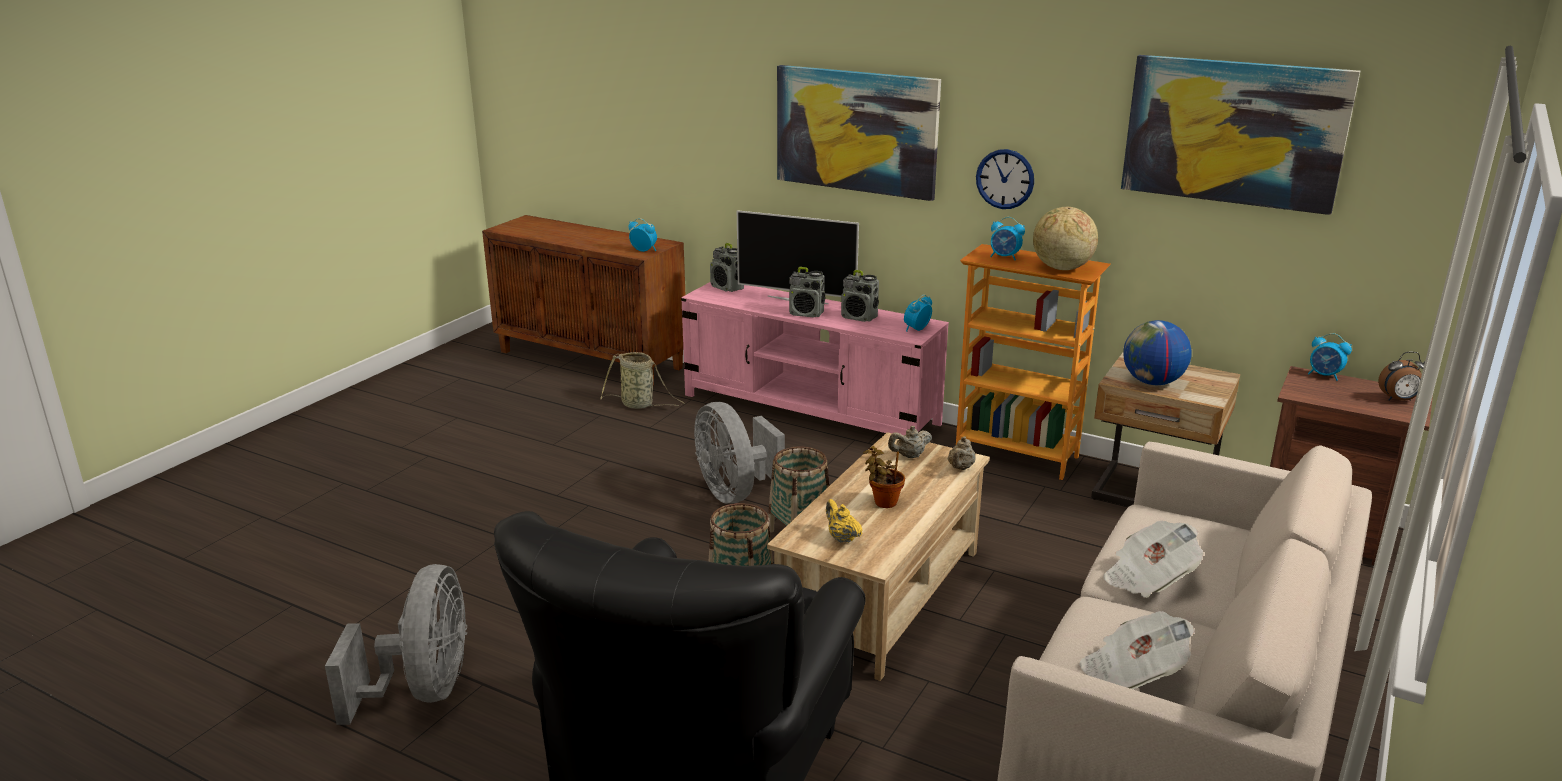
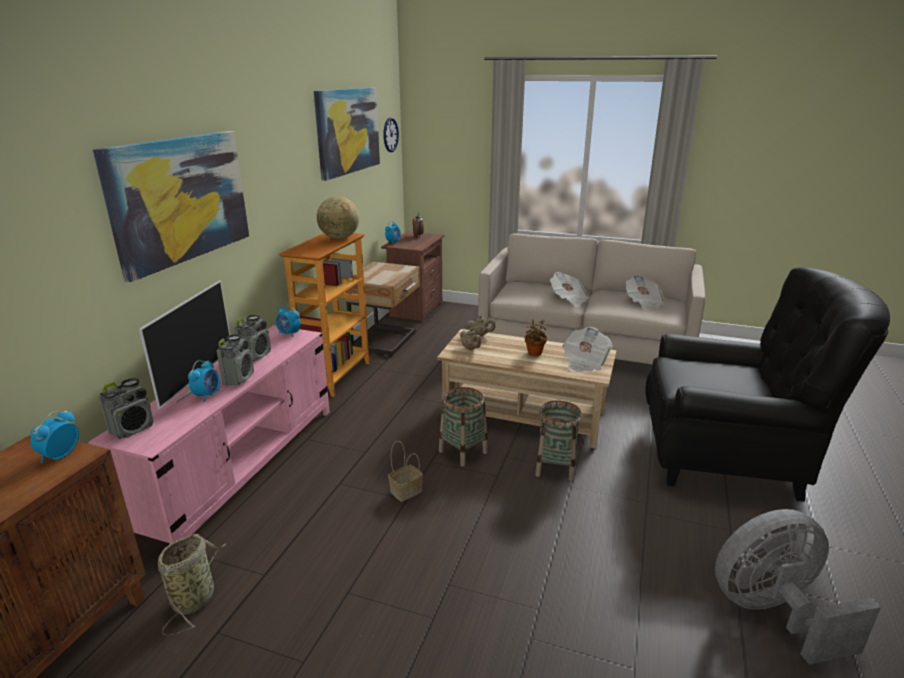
camera: 100 degrees left, 0 degrees up
grey fan [694,402,785,504] -> basket [388,441,423,502]
yellow teapot [826,499,862,543] -> newspaper [563,327,613,372]
wall clock [976,149,1034,209] -> wall clock moved to [383,117,399,152]
alarm clock [990,217,1025,260] -> alarm clock moved to [188,360,220,402]
globe [1123,320,1192,385] -> none

